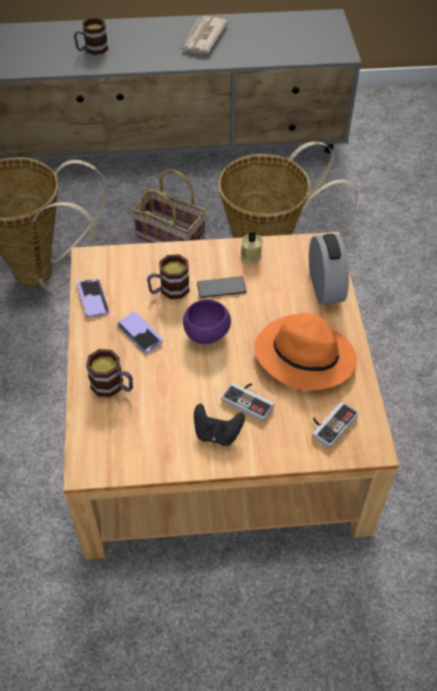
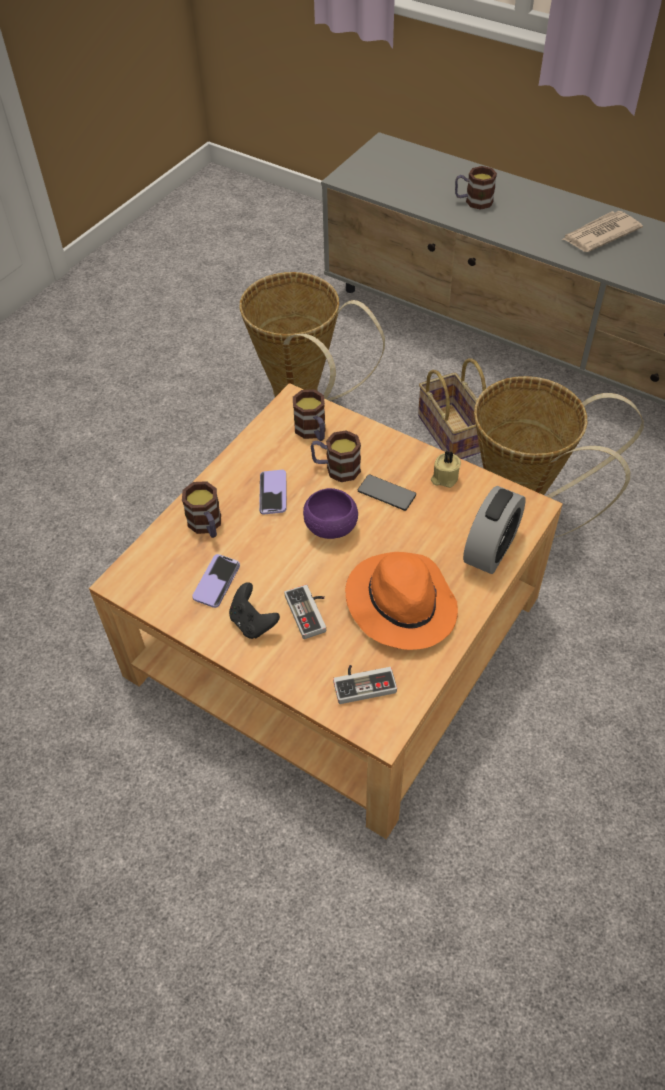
camera: 40 degrees right, 0 degrees up
phone [77,279,109,317] -> phone moved to [192,554,240,608]
none -> mug [293,389,326,441]

